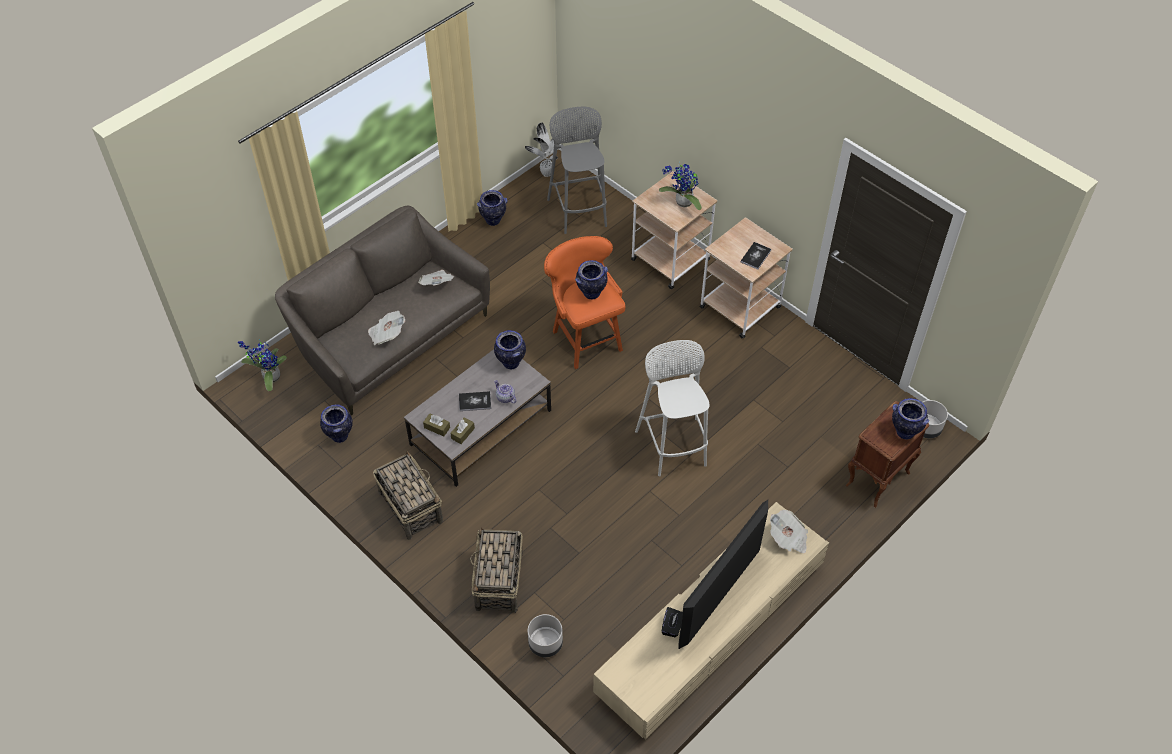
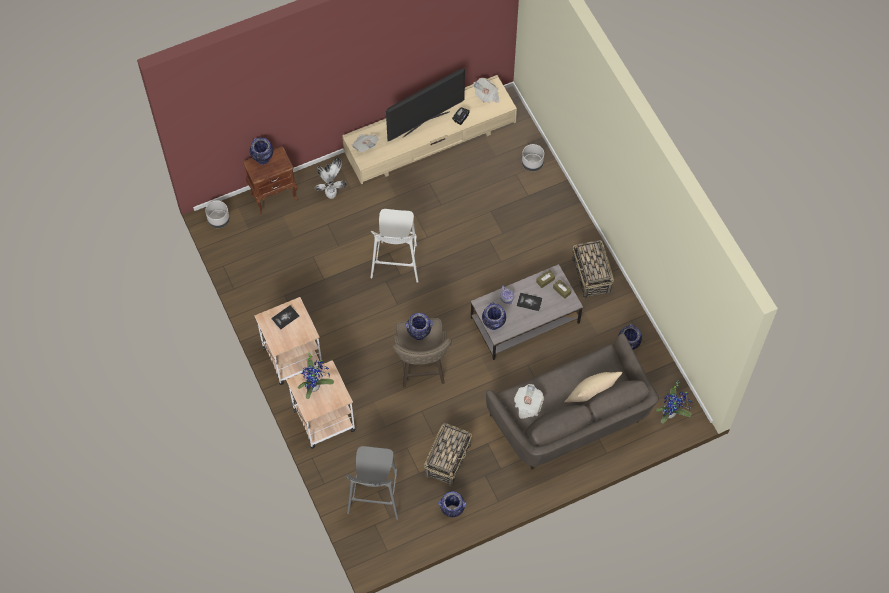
camera: 160 degrees left, 10 degrees up
newspaper [368,311,405,345] -> newspaper moved to [473,78,499,103]
basket [470,527,523,613] -> basket moved to [424,423,472,487]
potted plant [525,122,561,177] -> potted plant moved to [315,157,347,199]
orange stool [544,236,625,369] -> beige stool [392,318,452,388]
none -> beige pillow [564,372,622,403]

